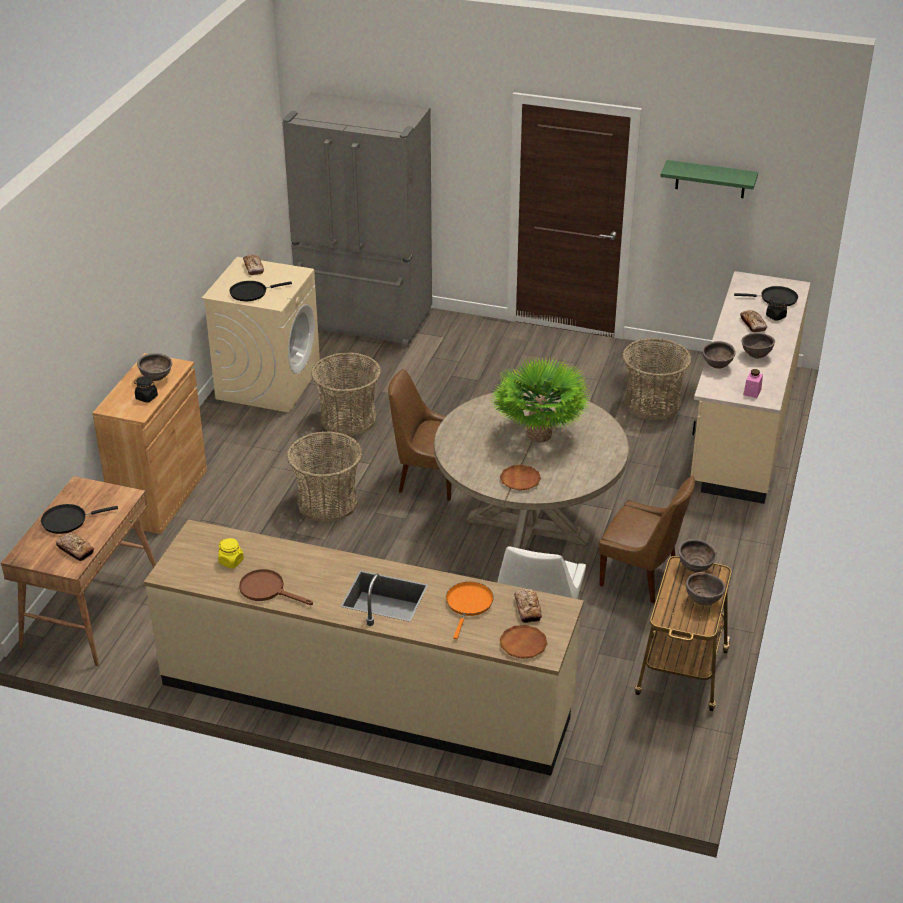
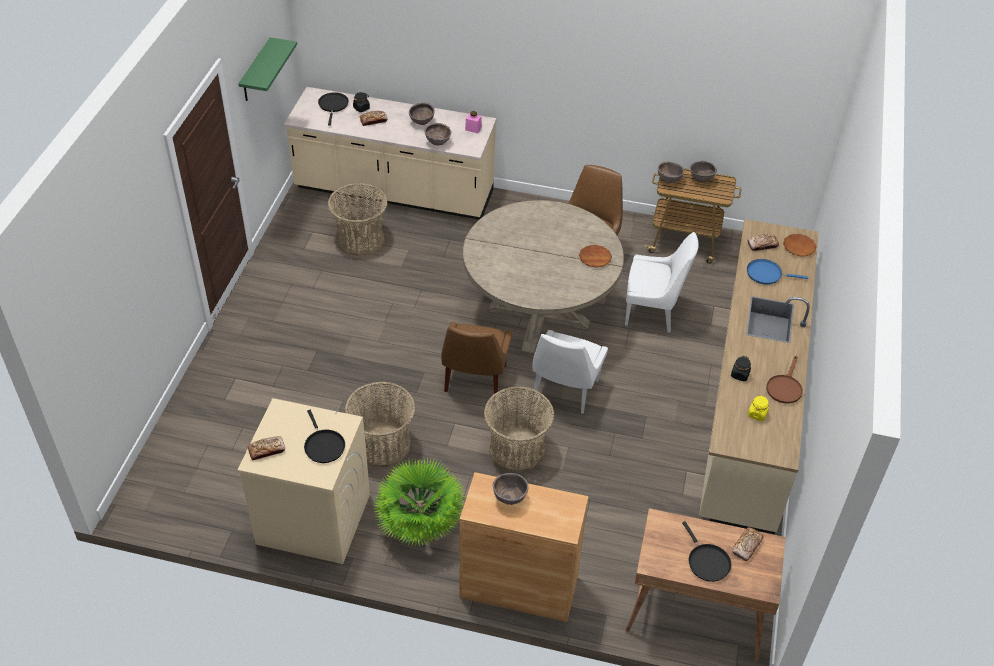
camera: 95 degrees left, 10 degrees up
black jar [134,376,158,402] -> black jar moved to [731,356,751,381]
grey fridge [282,92,432,347] -> none
orange frying pan [446,582,494,639] -> blue frying pan [747,259,808,285]
potted plant [489,357,591,443] -> potted plant moved to [372,457,465,547]
none -> white chair [533,330,608,414]

